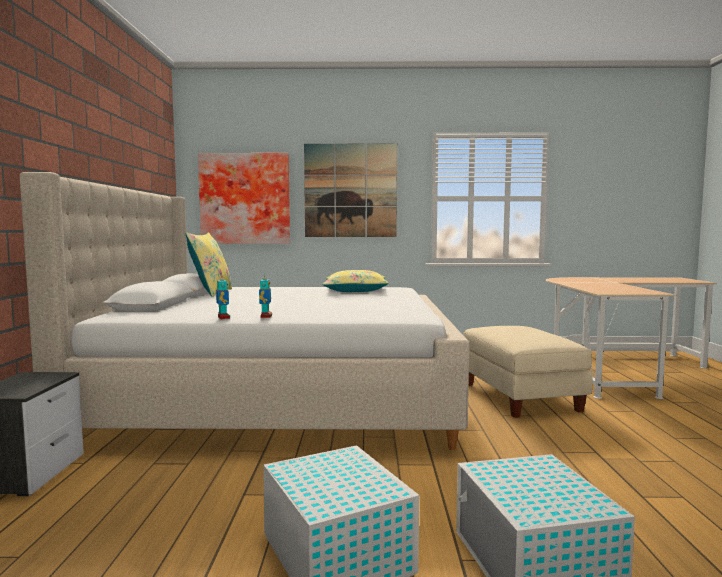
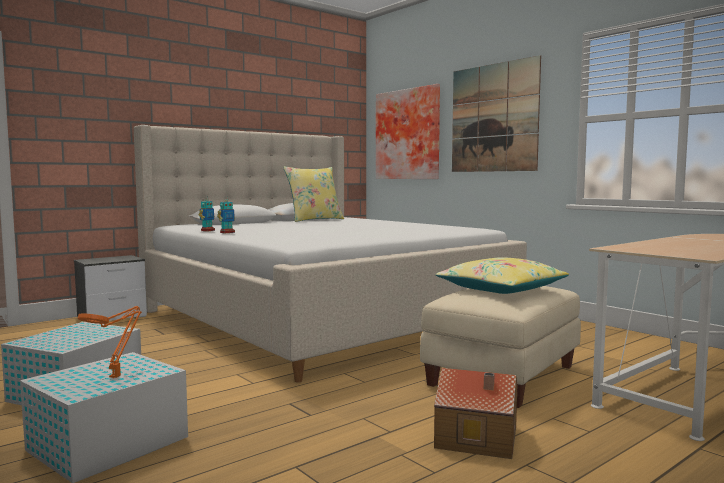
camera: 50 degrees right, 0 degrees up
yellow pillow [323,270,388,292] -> yellow pillow moved to [435,257,569,294]
none -> orange table lamp [78,306,142,378]
none -> toy house [434,368,517,459]

